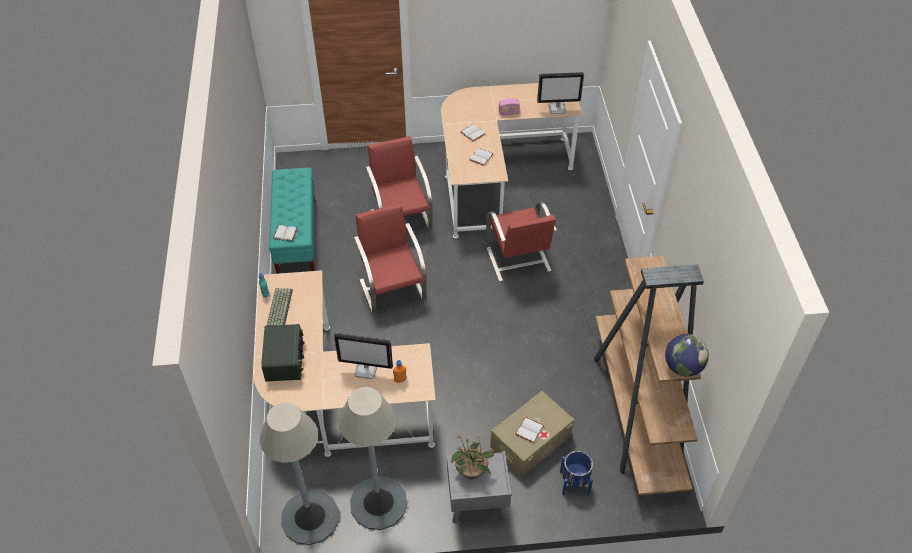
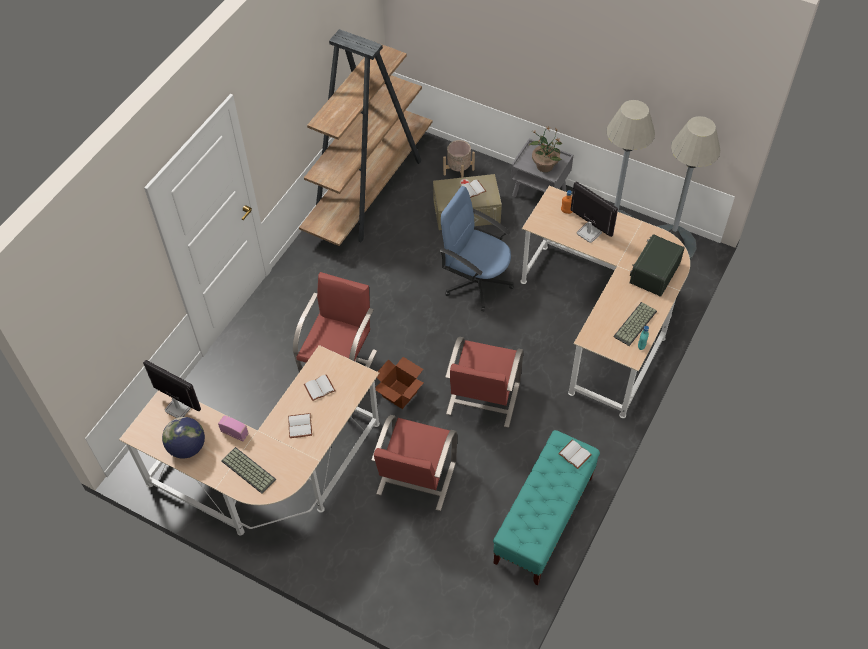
camera: 145 degrees left, 5 degrees up
blue planter [560,451,593,496] -> beige planter [443,140,475,178]
globe [665,334,709,377] -> globe moved to [162,417,205,459]
none -> keyboard [221,447,276,494]
none -> cardboard box [375,357,423,409]
none -> blue office chair [440,186,514,311]

